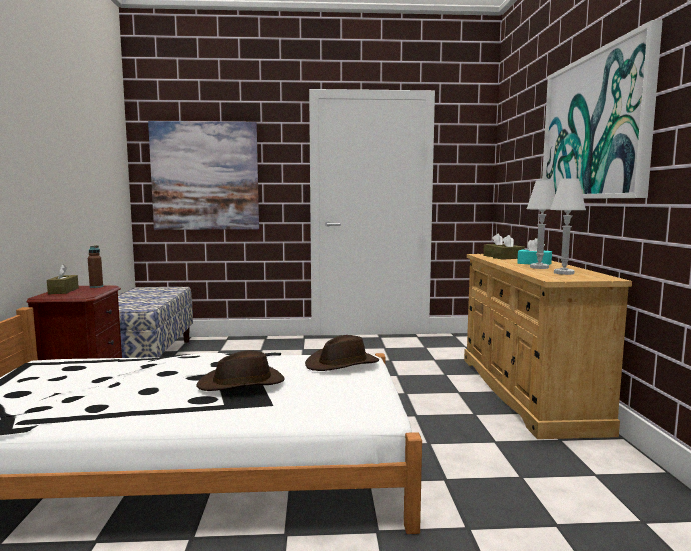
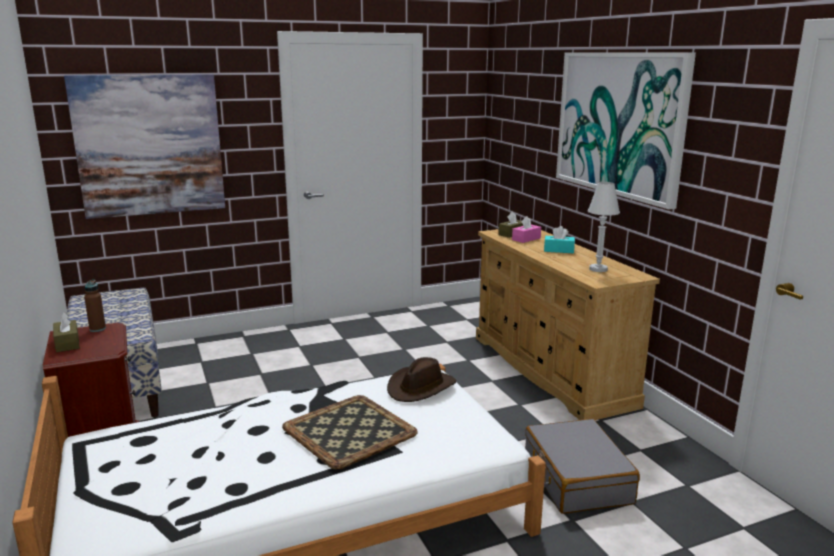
camera: 20 degrees left, 10 degrees up
brown hat [196,350,285,391] -> tray [282,395,418,470]
brown tissue box [493,235,525,260] -> pink tissue box [512,216,541,243]
white table lamp [527,180,555,269] -> none
none -> grey suitcase [525,419,640,514]

